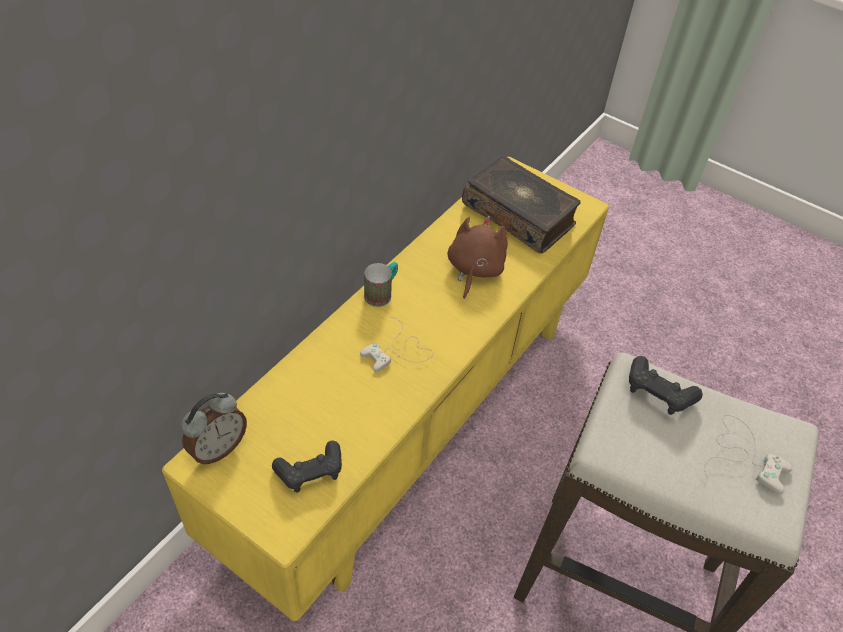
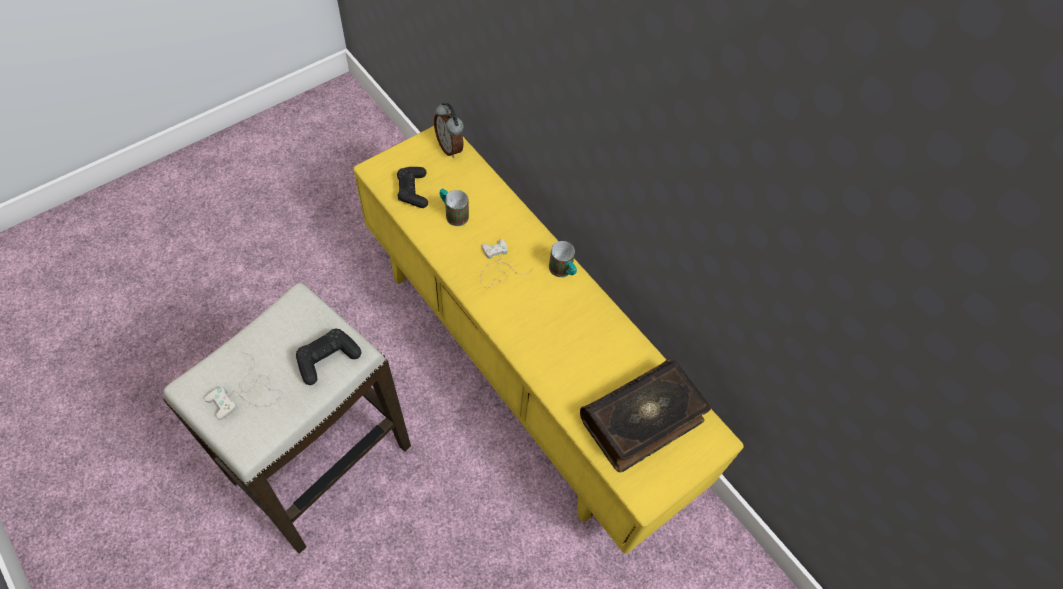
camera: 105 degrees right, 10 degrees up
brown plush toy [447,216,508,299] -> none
none -> mug [440,188,469,226]

